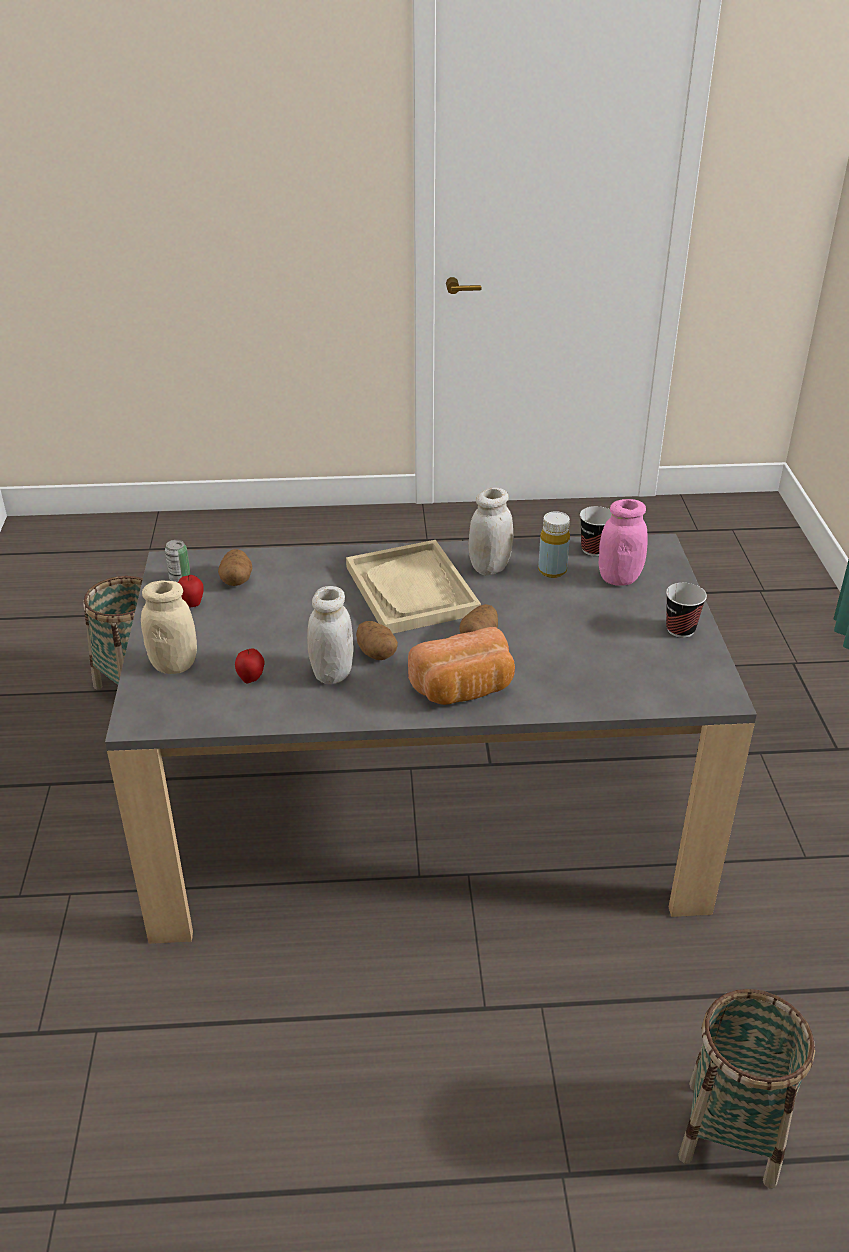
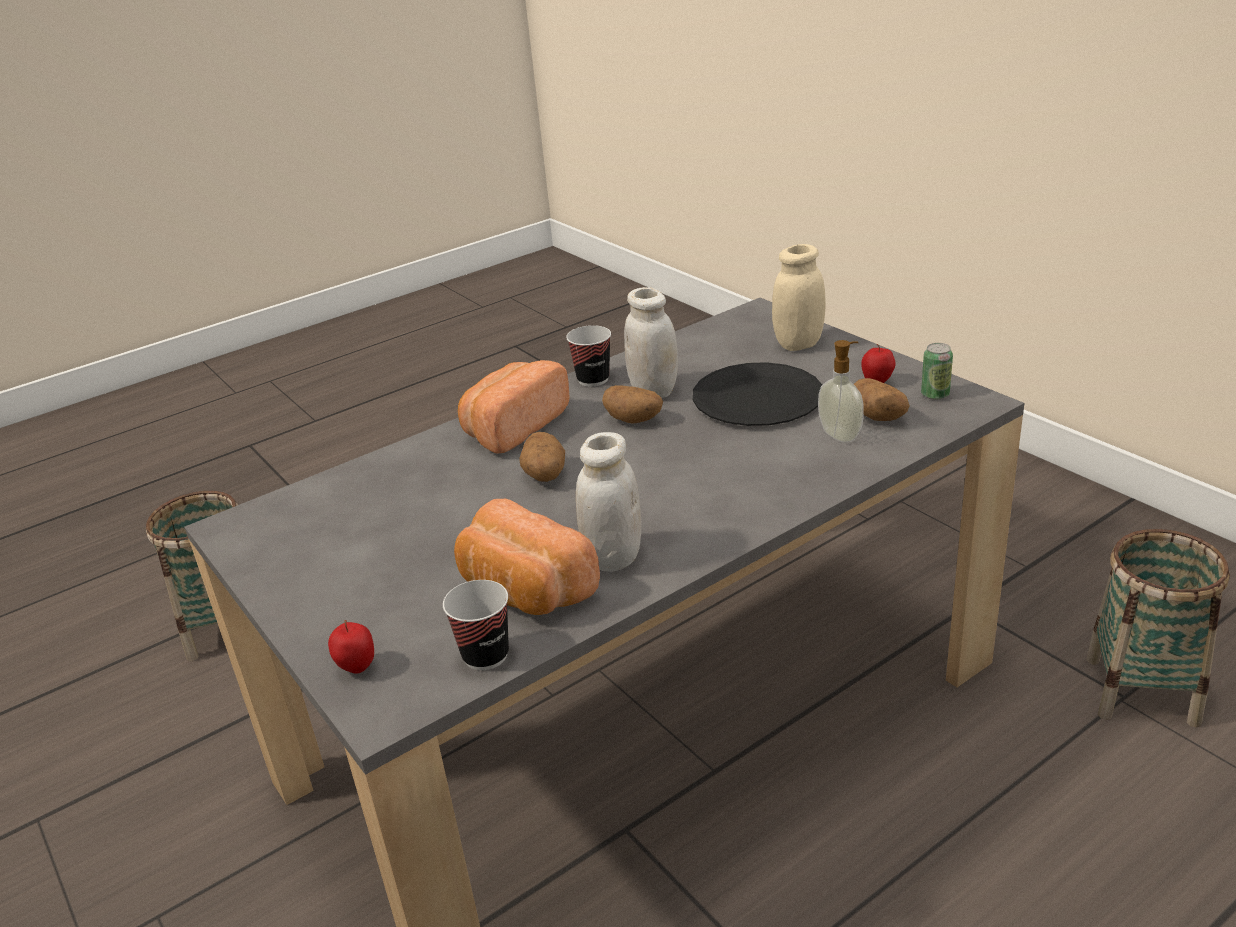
camera: 150 degrees right, 5 degrees down
apple [235,649,265,683] -> apple moved to [328,620,374,674]
beige tray [346,540,481,634] -> none
yellow bottle [538,511,570,578] -> bread [454,499,600,615]
pink jar [599,499,648,586] -> none
cup [666,583,707,638] -> cup moved to [566,325,611,387]
none -> black plate [692,362,822,426]
none -> soap dispenser [818,340,864,443]

